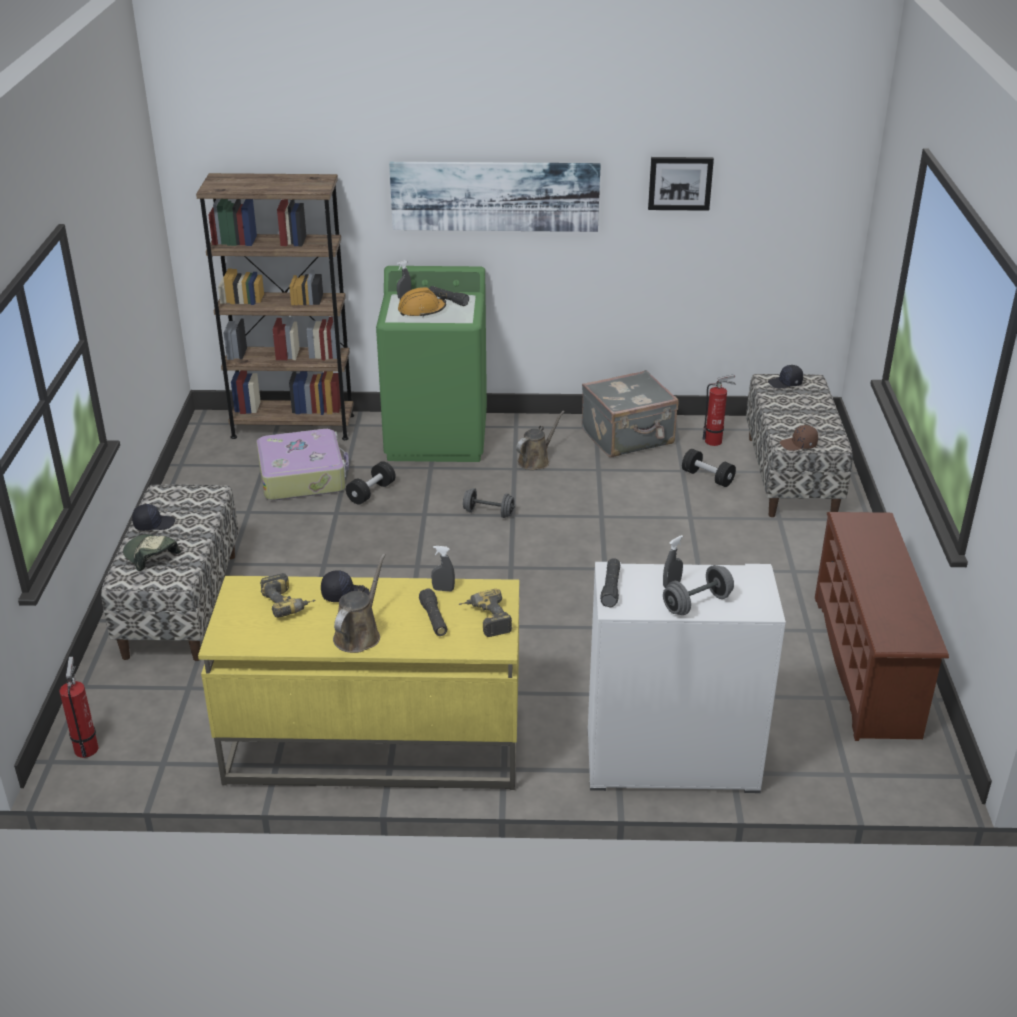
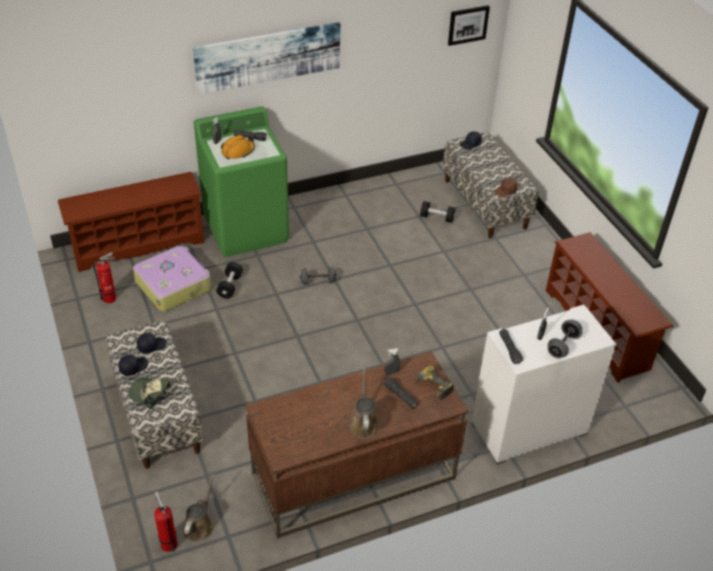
camera: 25 degrees left, 10 degrees up
brown bookcase [196,173,354,440] -> brown shoe rack [58,172,204,272]
yellow desk [198,576,519,790] -> brown desk [245,351,468,539]
power drill [260,573,315,618] -> none
black cap [321,570,369,602] -> black cap moved to [137,333,167,353]
brown watering can [516,411,565,470] -> brown watering can moved to [183,474,215,542]
grey suitcase [582,370,679,457] -> none
picture [648,157,714,211] -> picture moved to [448,5,490,46]
fire extinguisher [702,374,736,446] -> fire extinguisher moved to [93,252,116,303]

